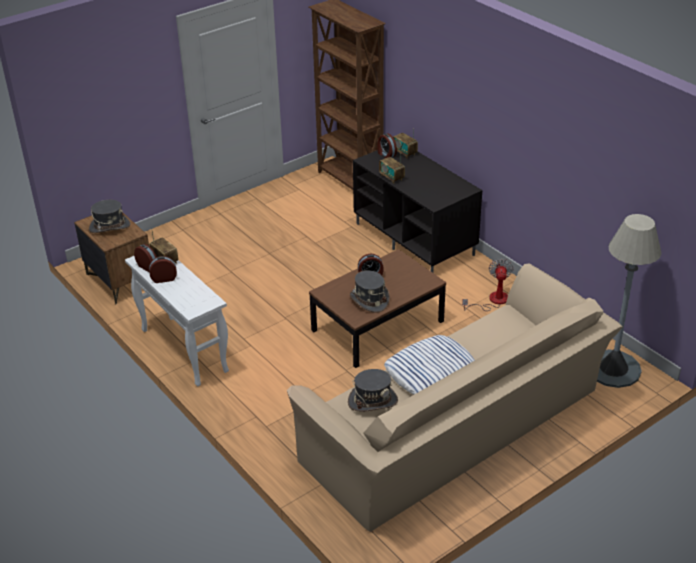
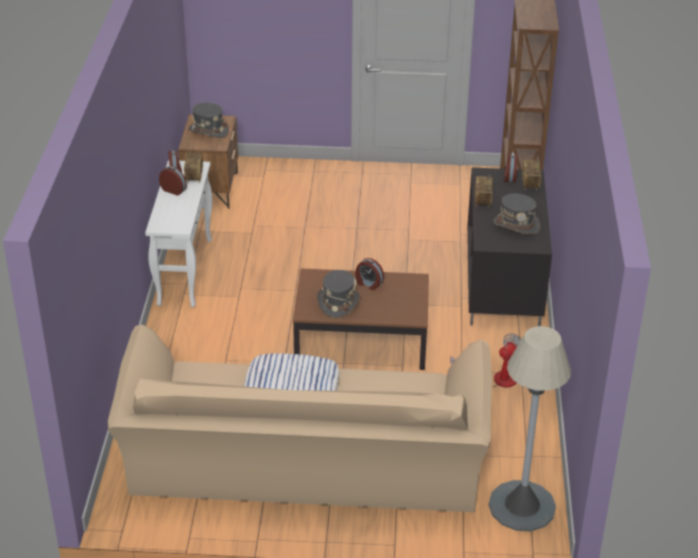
camera: 40 degrees right, 0 degrees up
grey hat [348,369,398,412] -> grey hat moved to [493,194,540,235]

